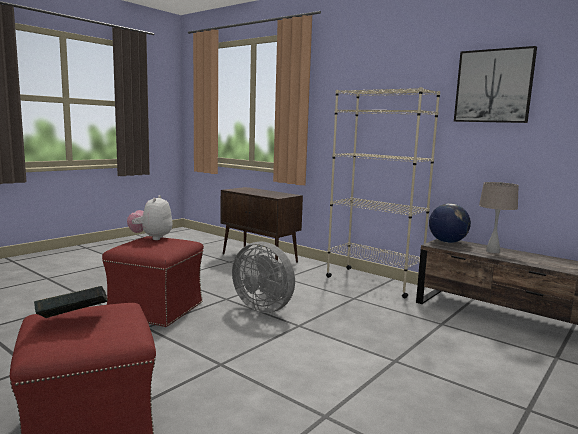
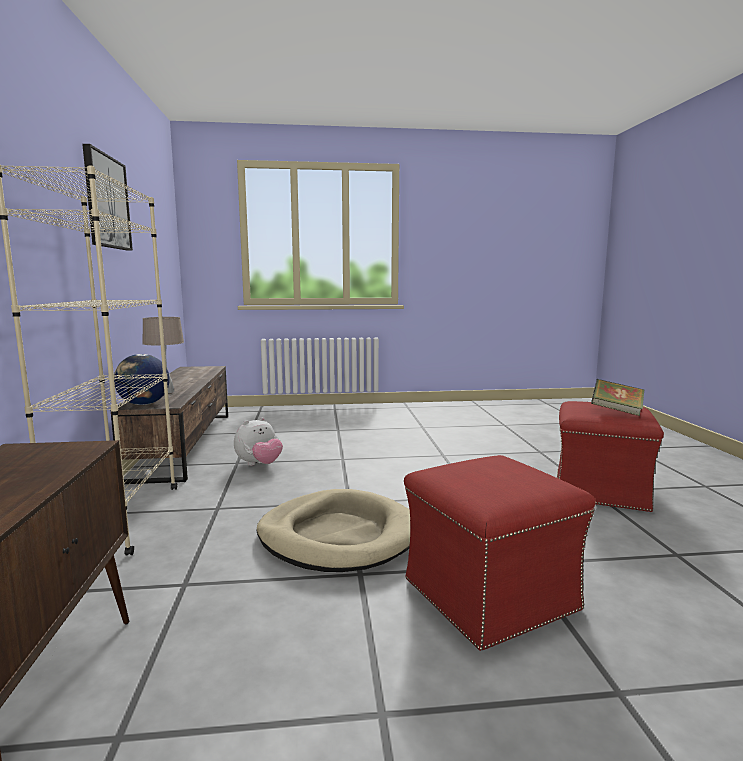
camera: 135 degrees left, 0 degrees up
plush toy [127,195,173,240] -> plush toy moved to [234,417,283,466]
grey fan [232,241,295,313] -> beige dog bed [257,489,410,572]

